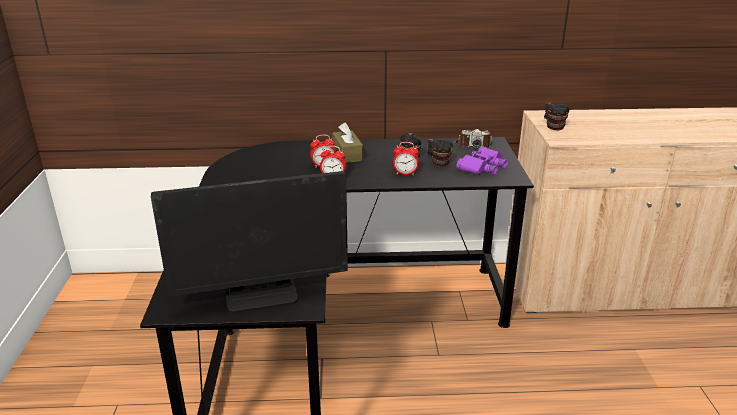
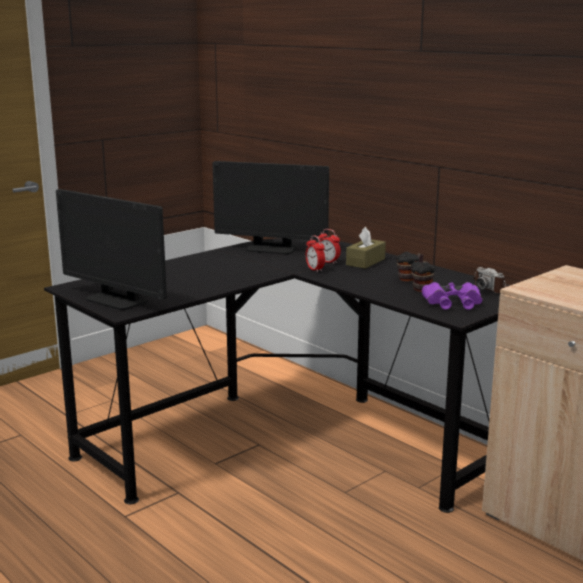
camera: 50 degrees right, 10 degrees down
alarm clock [393,142,419,175] -> none
mug [544,102,569,130] -> none
none -> monitor [213,161,329,254]

